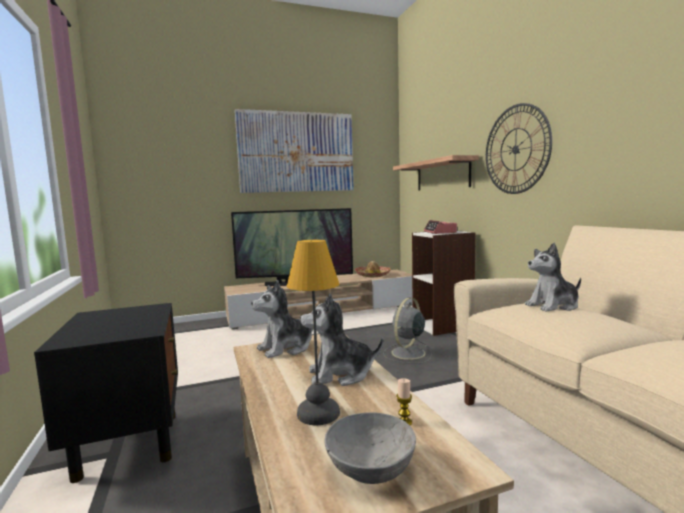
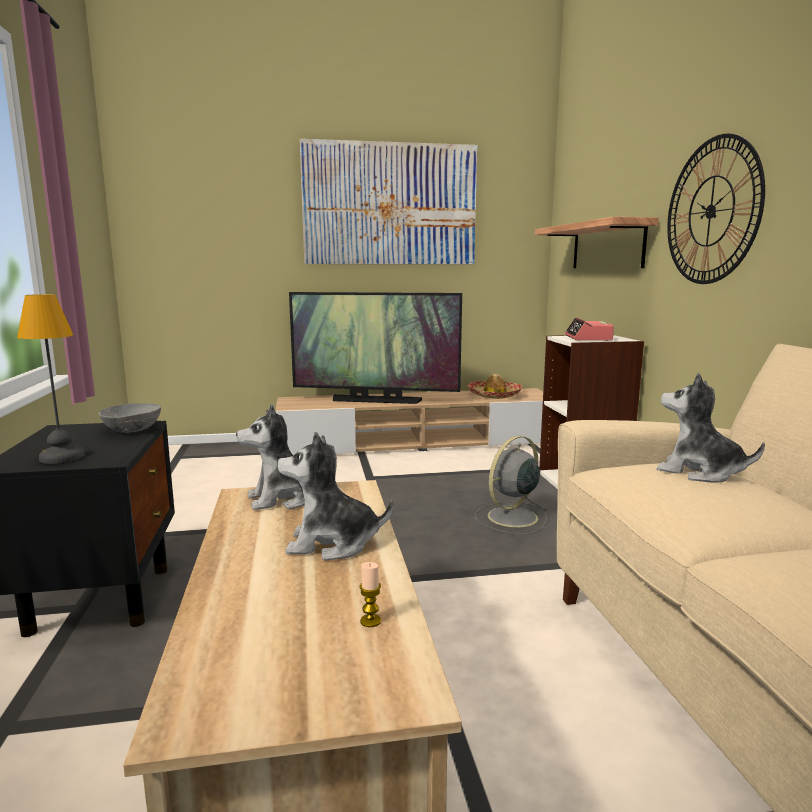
camera: 10 degrees right, 5 degrees up
table lamp [287,240,340,425] -> table lamp moved to [17,294,85,464]
grey bowl [324,412,416,484] -> grey bowl moved to [98,403,161,433]
plush toy [525,243,581,312] -> plush toy turned 45 degrees clockwise [657,373,765,483]

